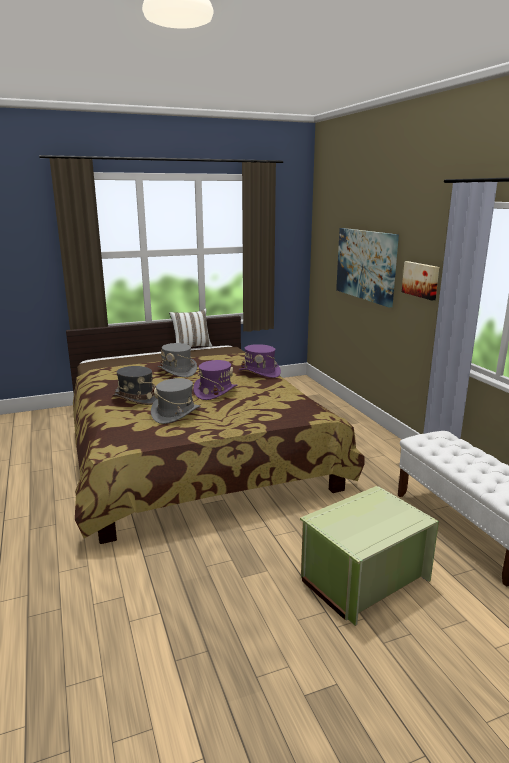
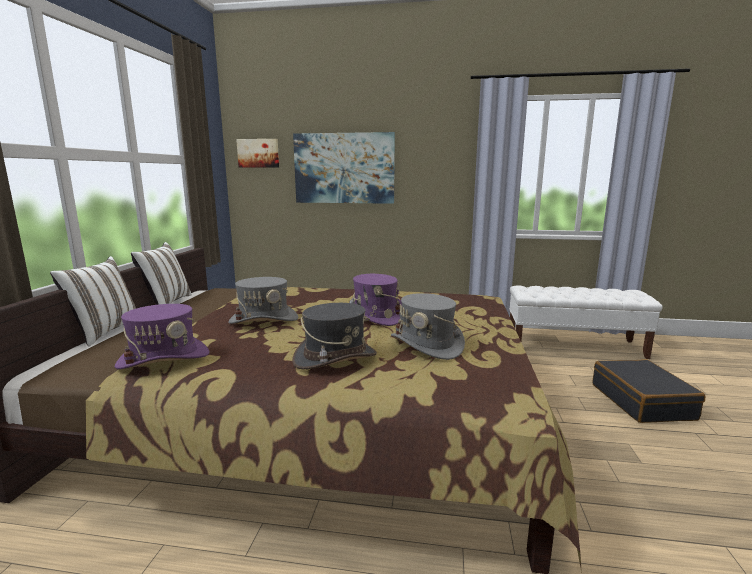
camera: 60 degrees left, 5 degrees down
purple hat [239,344,281,378] -> purple hat moved to [115,304,210,369]
green storage box [300,486,439,626] -> black suitcase [592,359,705,423]
picture [402,261,439,300] -> picture moved to [236,139,279,168]
none -> white pillow [50,256,136,346]

